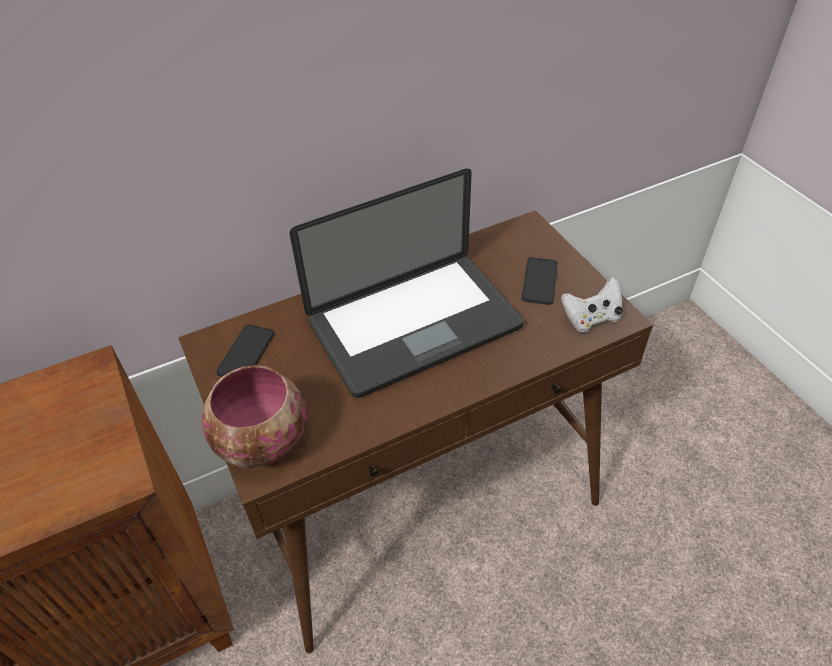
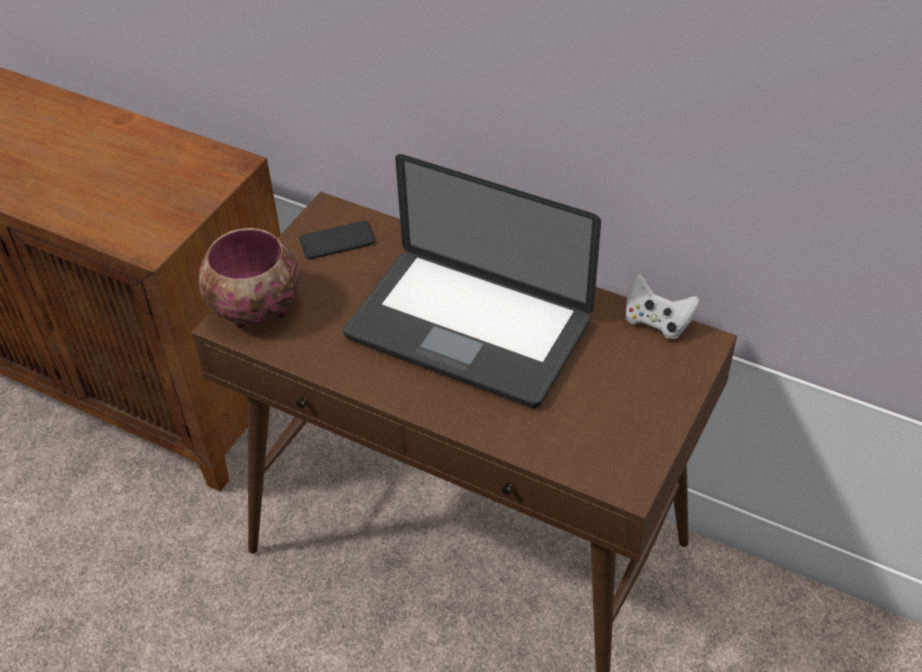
camera: 55 degrees right, 0 degrees up
phone [522,257,558,305] -> none
white game controller [561,277,623,332] -> white game controller moved to [625,273,700,339]

